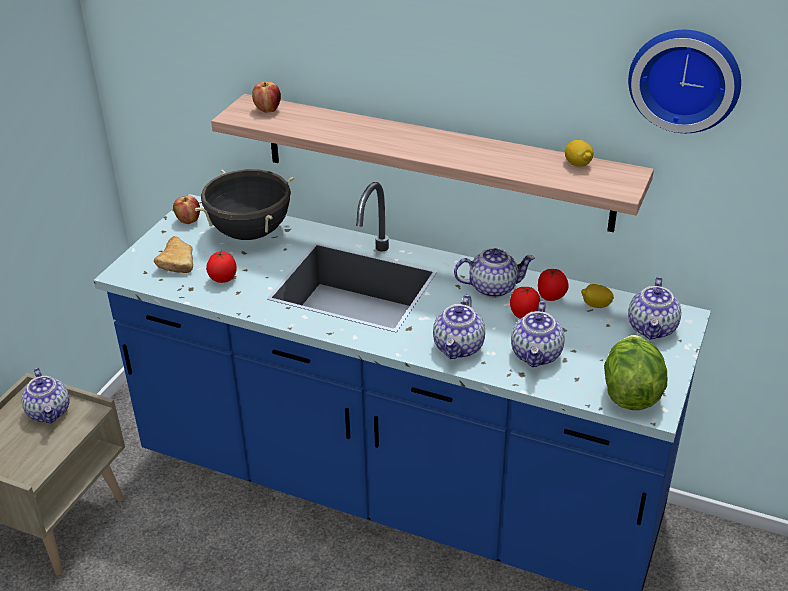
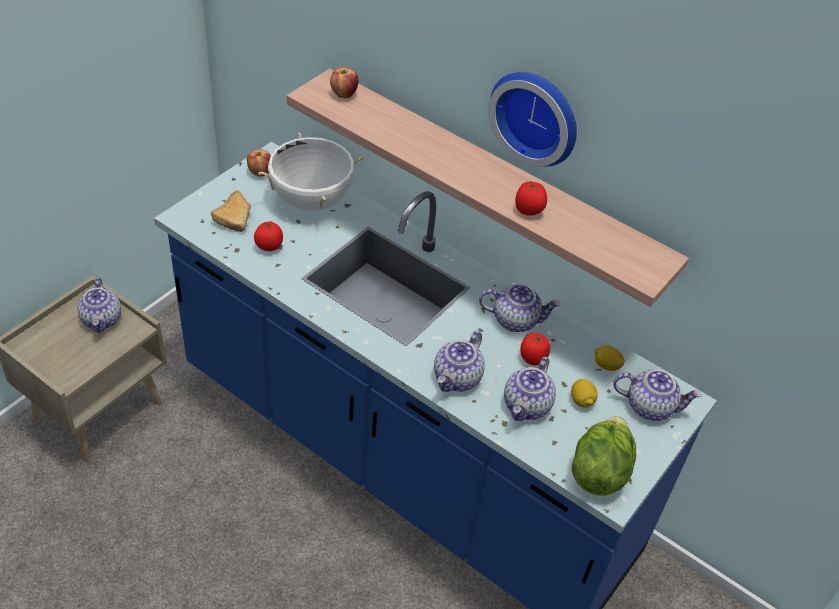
camera: 10 degrees right, 10 degrees up
black cooking pot [194,169,295,240] -> white cooking pot [258,133,364,211]
tomato [538,269,569,301] -> tomato moved to [515,181,547,216]
lemon [565,140,594,167] -> lemon moved to [571,379,598,408]
wall clock [628,30,741,133] -> wall clock moved to [488,72,577,167]
teapot [628,277,681,340] -> teapot turned 105 degrees counterclockwise [613,369,702,421]

